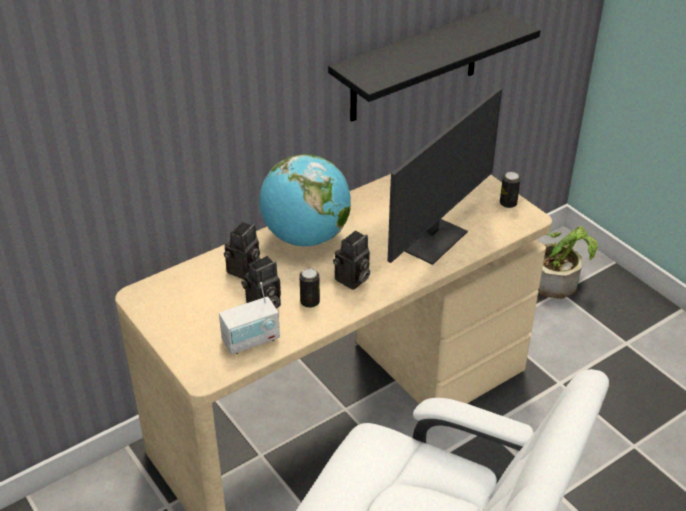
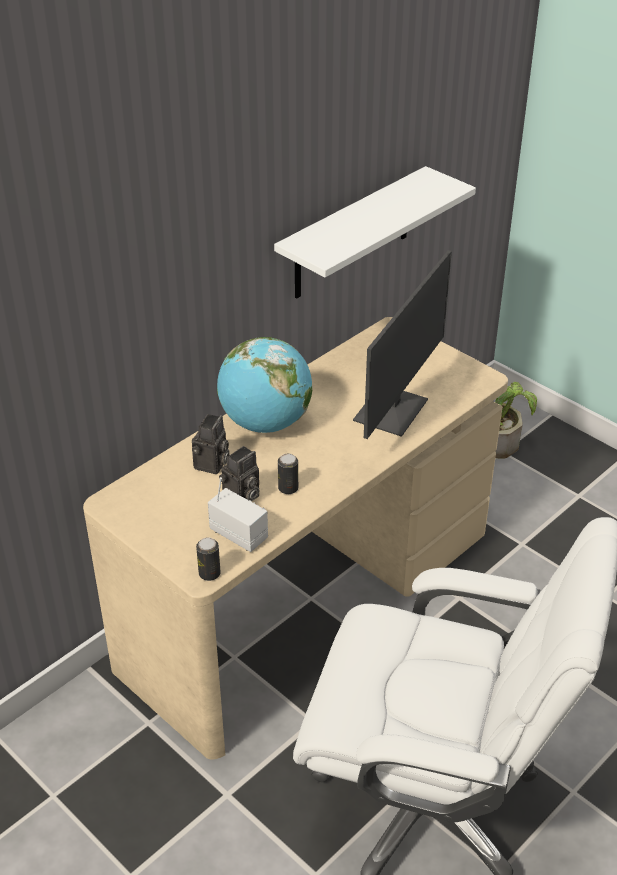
camera: 10 degrees left, 0 degrees up
radio [219,282,280,354] -> radio turned 105 degrees counterclockwise [208,477,268,552]
black shelf [328,7,541,122] -> white shelf [274,166,476,298]
camera [333,231,370,290] -> none
can [500,172,521,208] -> can moved to [196,537,220,581]

